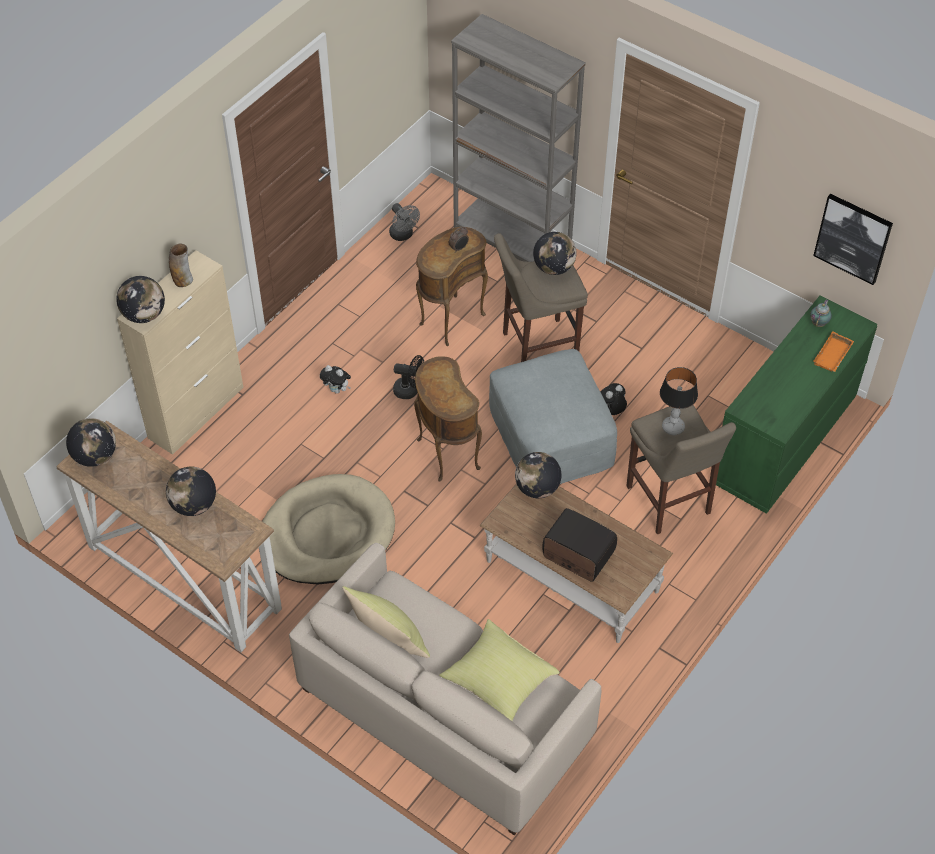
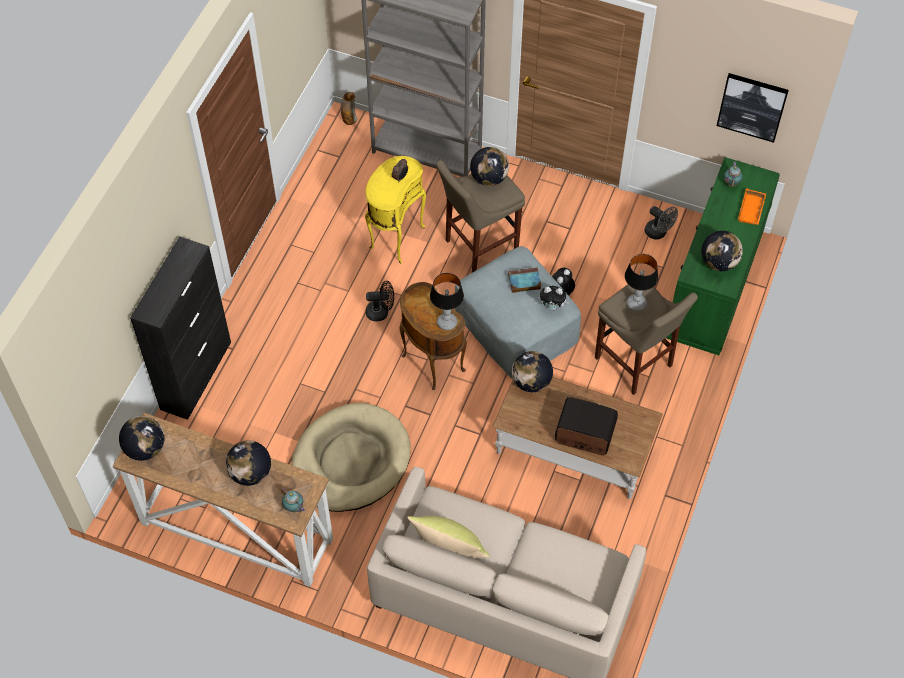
camera: 15 degrees left, 5 degrees up
globe [116,276,165,323] -> globe moved to [701,231,743,271]
beige cabinet [117,250,244,455] -> black cabinet [130,236,231,420]
vase [169,244,193,287] -> vase moved to [341,92,357,125]
plush toy [320,365,351,394] -> plush toy moved to [540,286,569,310]
grey fan [389,203,420,241] -> grey fan moved to [645,206,678,240]
brown side table [416,227,488,346] -> yellow side table [365,156,426,264]
yellow pillow [439,619,560,721] -> none
none -> teapot [281,488,305,512]
none -> table lamp [430,273,464,330]
none -> book [508,267,542,293]

